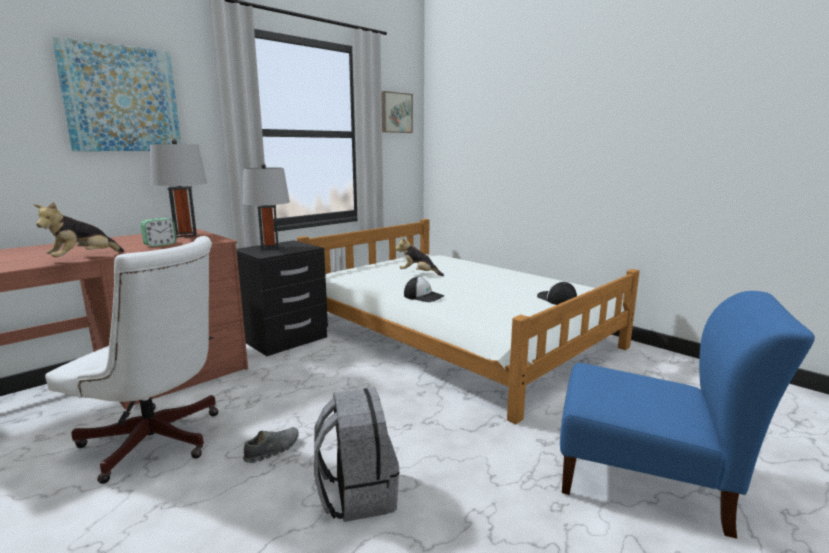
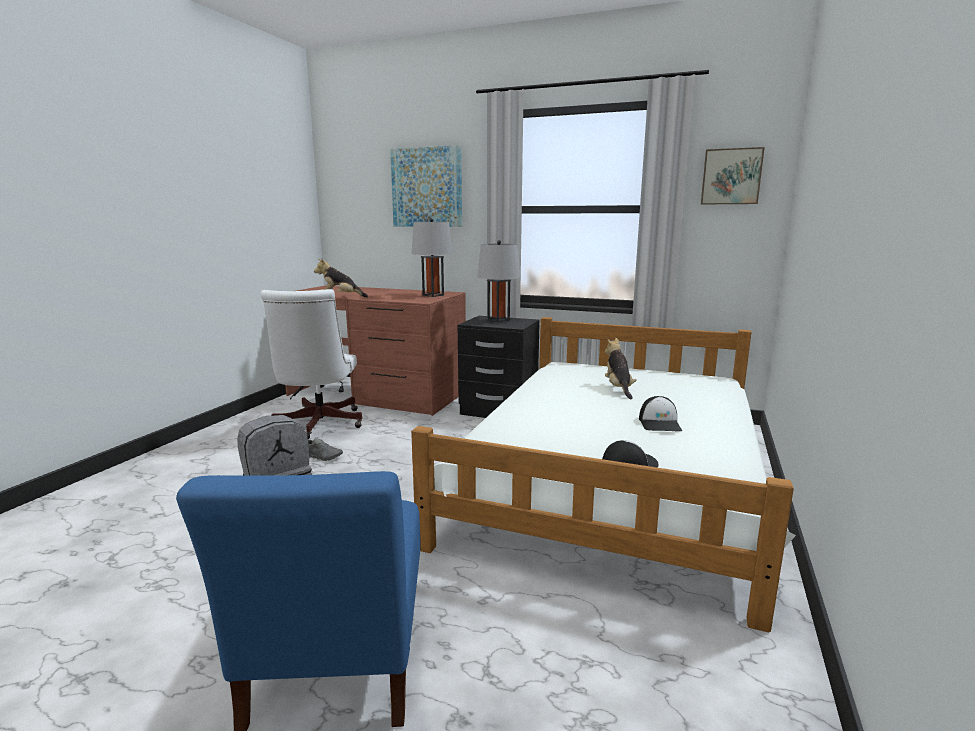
camera: 65 degrees right, 0 degrees up
alarm clock [140,218,177,247] -> none
cap [404,277,444,302] -> cap moved to [639,396,682,432]

